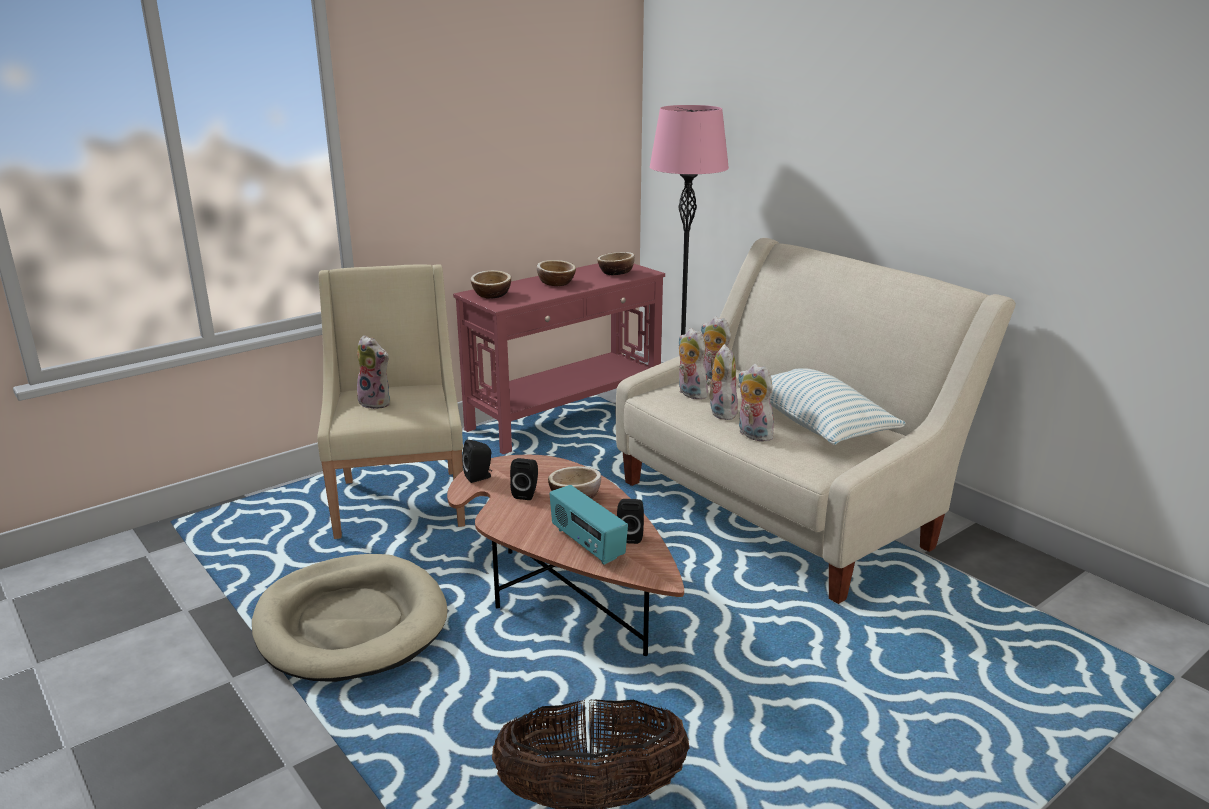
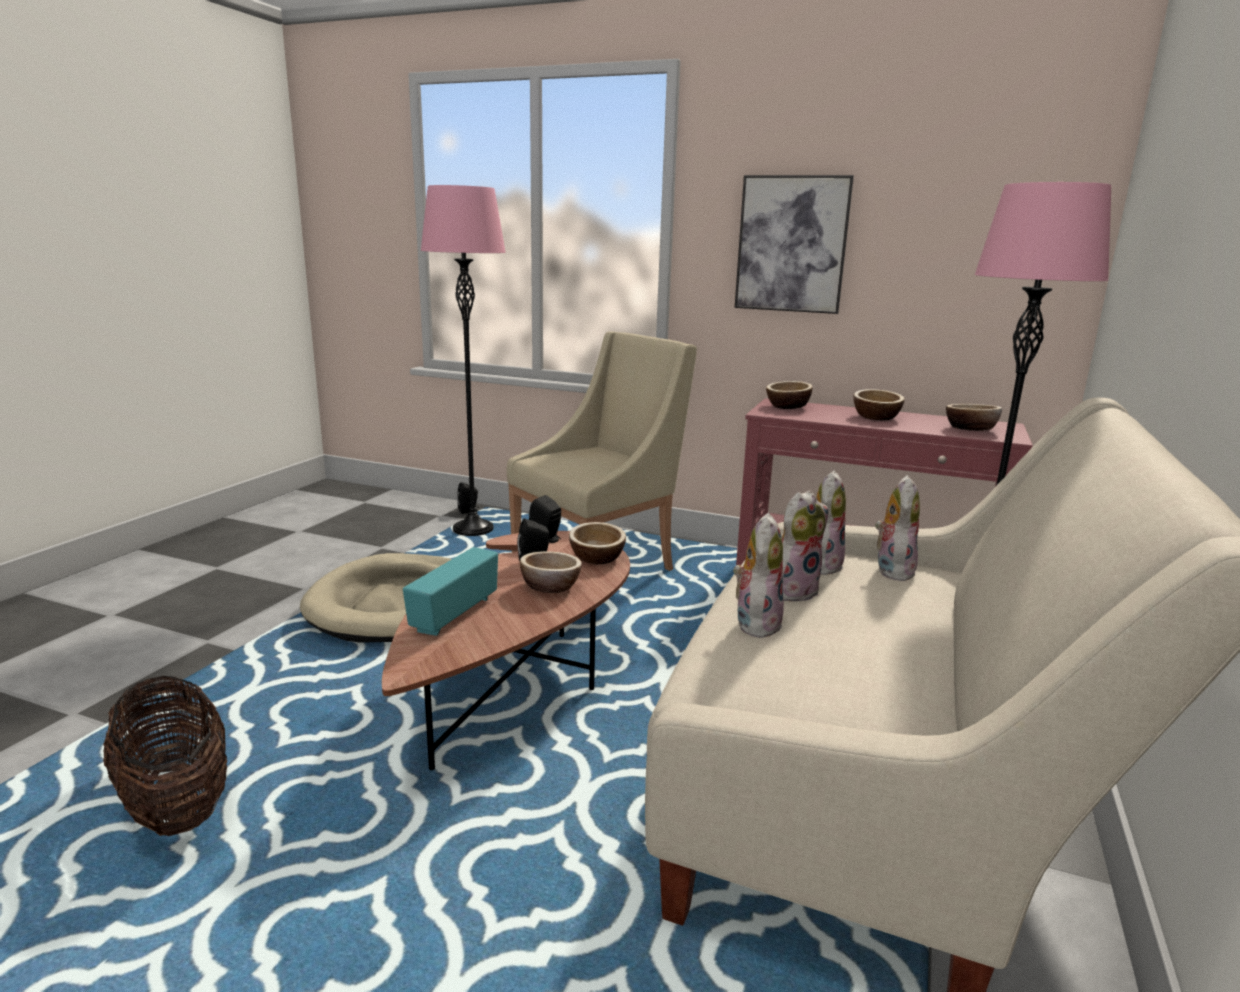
camera: 60 degrees right, 5 degrees down
plush toy [357,335,390,409] -> none
black speaker [617,499,644,544] -> black speaker moved to [457,482,479,514]
pillow [738,368,906,445] -> none
none -> pink floor lamp [421,185,506,536]
none -> bowl [569,522,626,564]
none -> picture [735,175,854,314]

